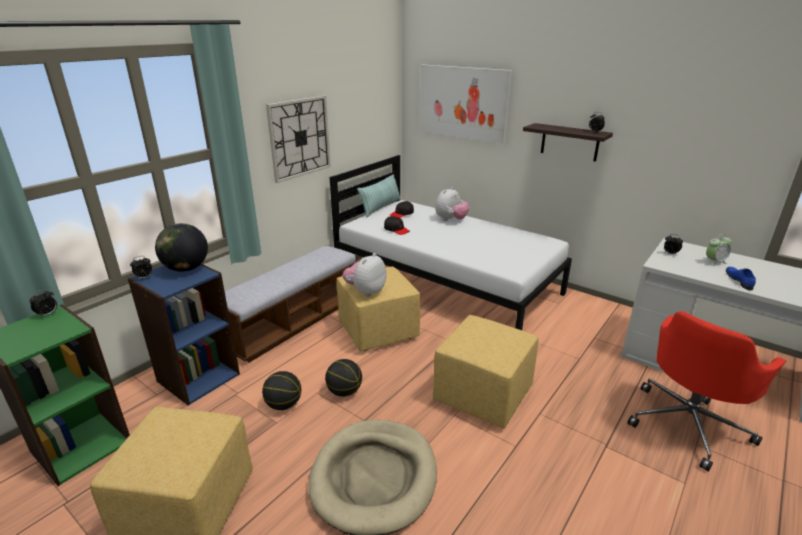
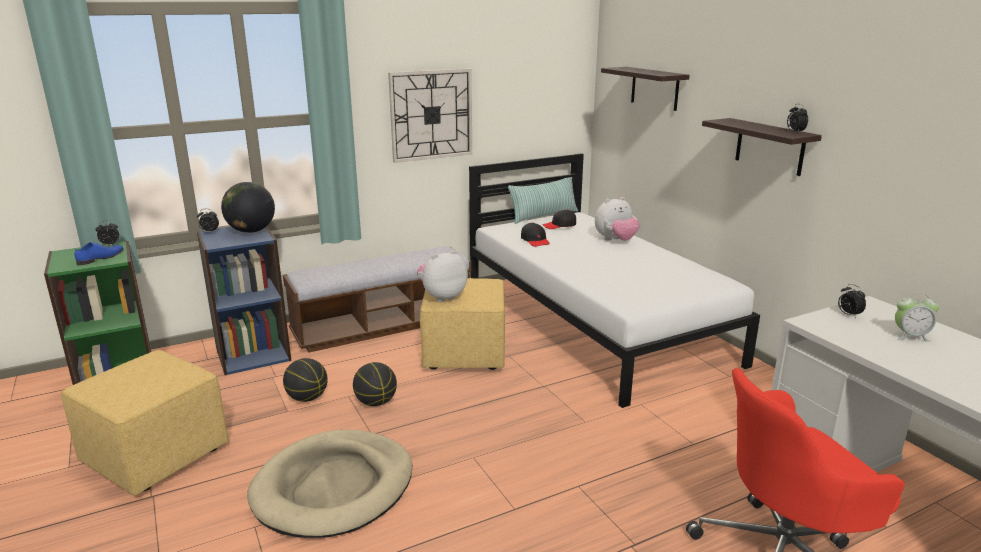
camera: 25 degrees right, 5 degrees down
picture [420,65,512,144] -> shelf [601,67,690,111]
yellow ottoman [433,315,538,428] -> none
blue shoe [726,267,756,290] -> blue shoe moved to [74,242,124,266]

